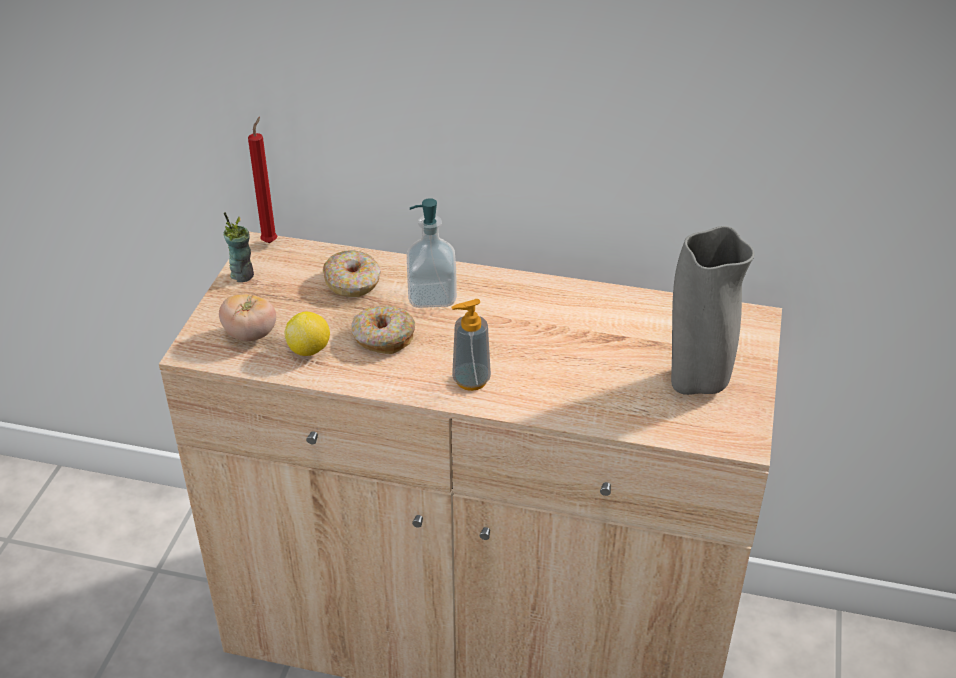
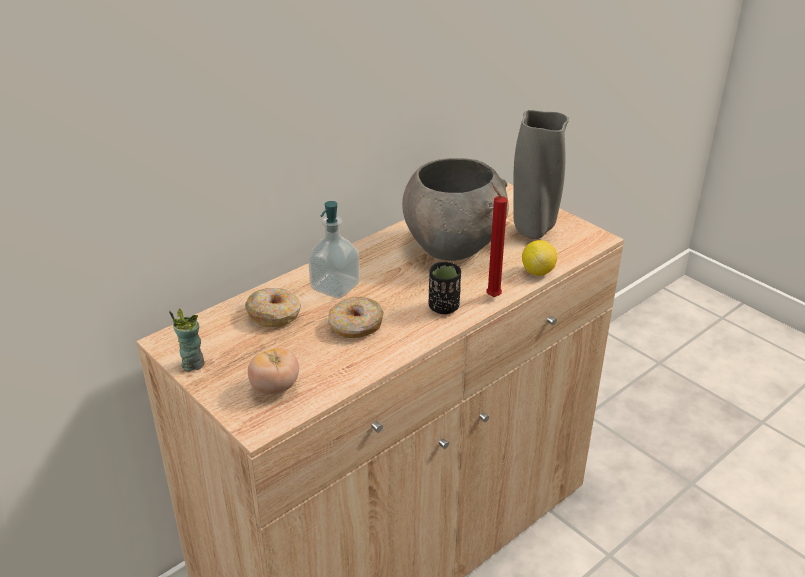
camera: 55 degrees left, 5 degrees down
red candle [248,116,277,243] -> red candle moved to [486,182,507,297]
lemon [285,312,330,356] -> lemon moved to [522,240,557,276]
soap dispenser [452,299,491,391] -> black cup [429,262,461,314]
none -> grey bowl [402,158,509,261]

